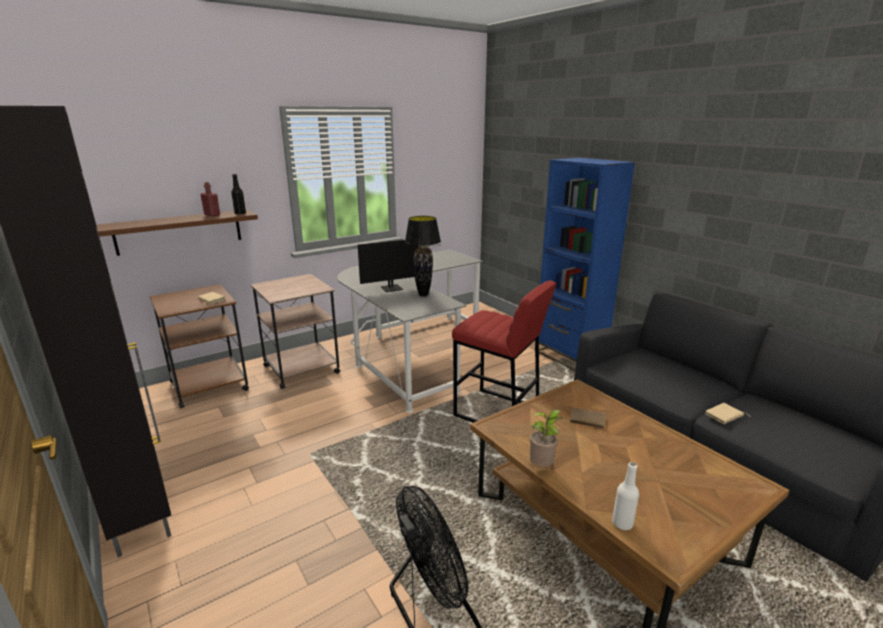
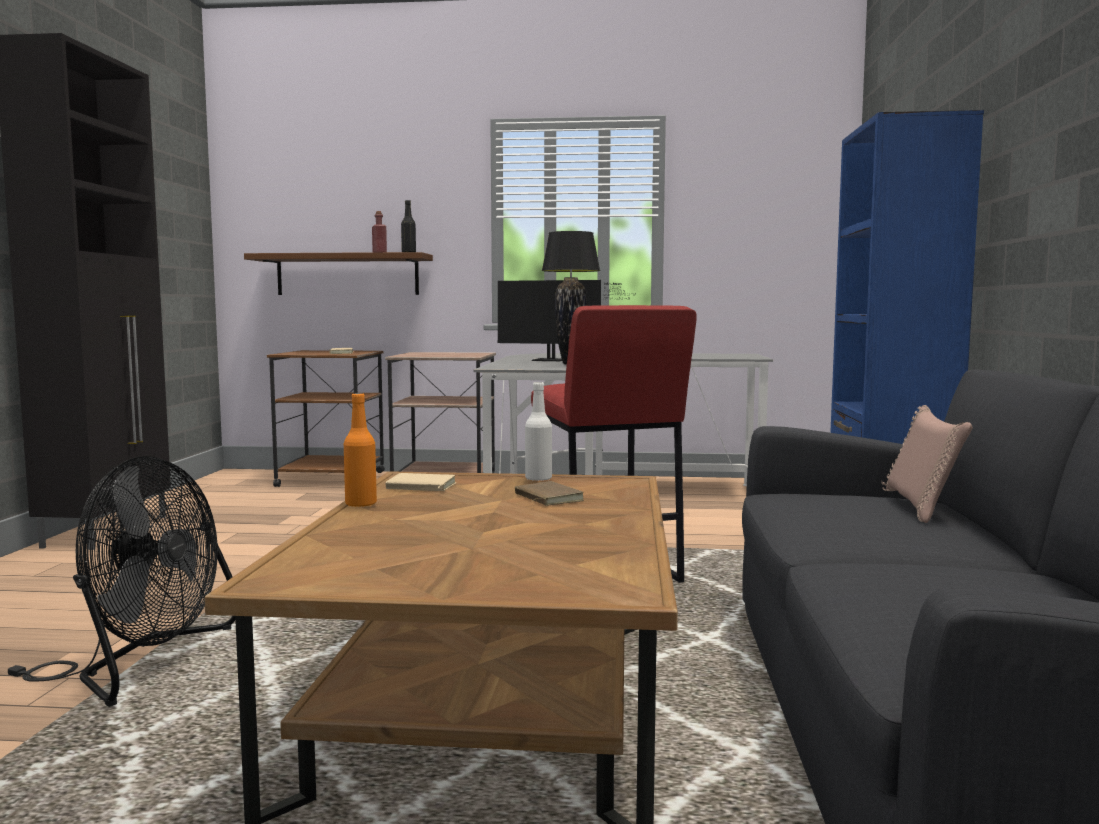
camera: 40 degrees right, 15 degrees down
potted plant [530,410,562,467] -> orange bottle [344,393,377,507]
white bottle [612,462,639,530] -> white bottle moved to [525,382,552,481]
beige book [705,403,746,424] -> beige book moved to [385,473,457,491]
none -> beige pillow [881,405,973,523]

